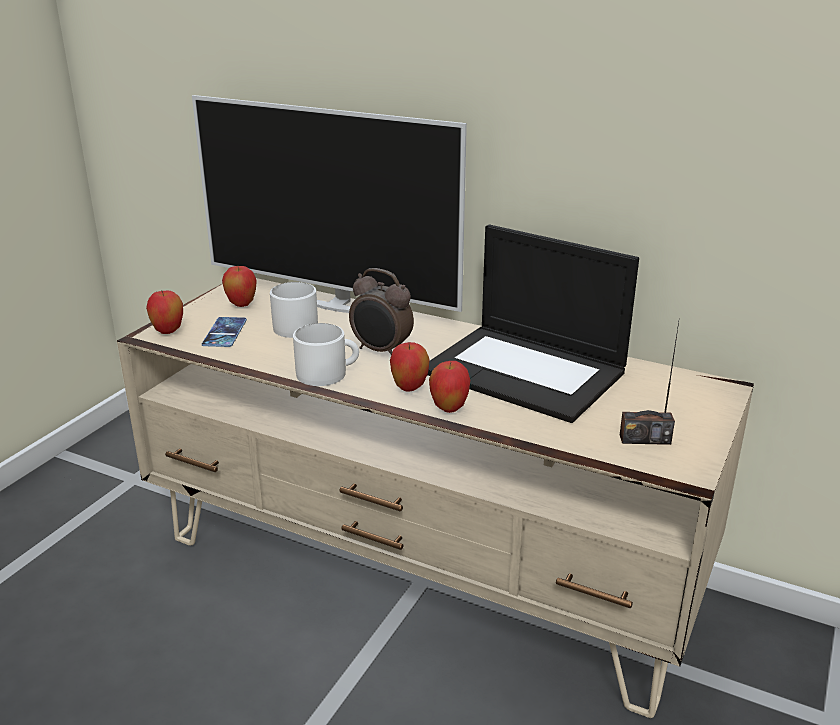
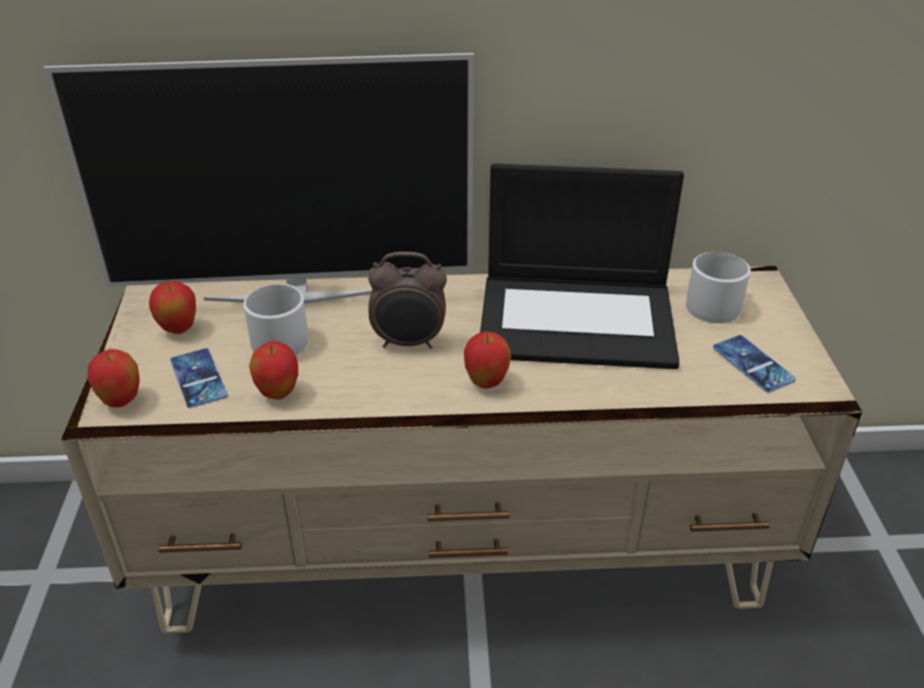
camera: 30 degrees left, 10 degrees up
white mug [293,323,359,386] -> white mug moved to [686,252,751,323]
apple [429,361,470,413] -> apple moved to [249,341,298,400]
radio [620,322,679,445] -> phone [713,335,796,392]

